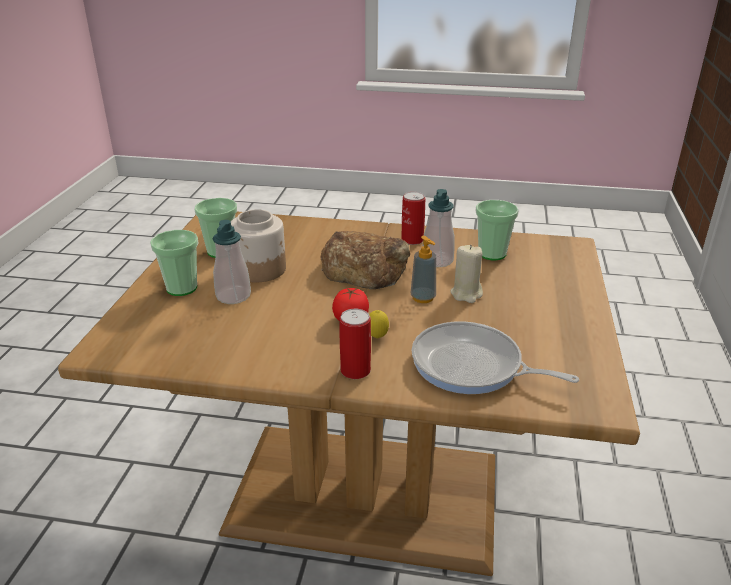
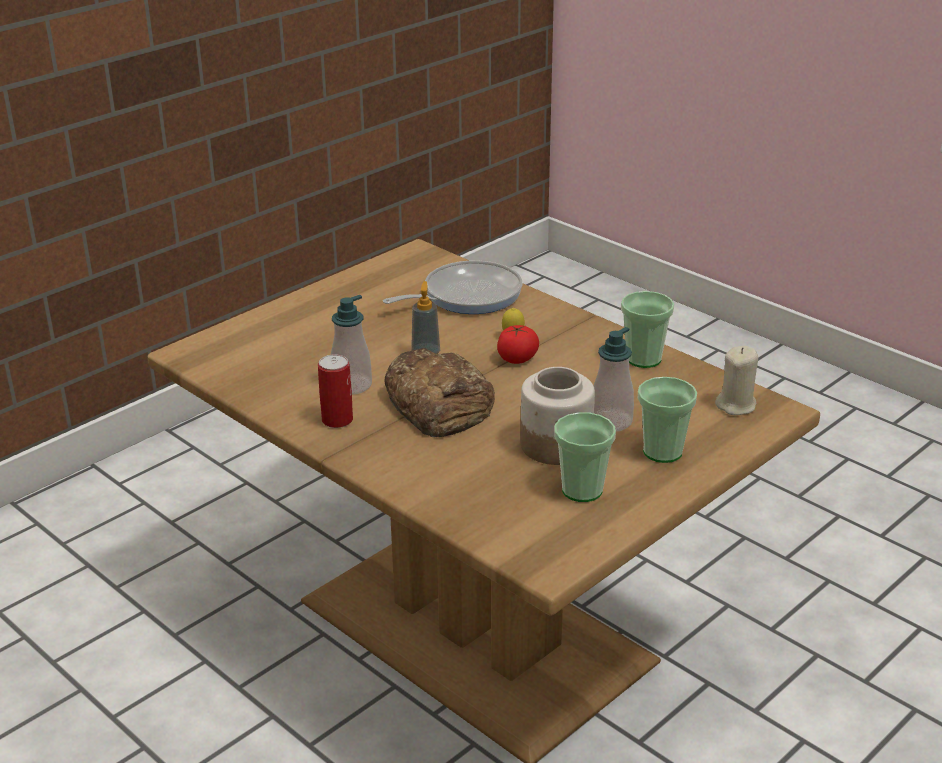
camera: 145 degrees left, 0 degrees up
can [340,309,371,379] -> none
frying pan [411,321,579,394] -> frying pan turned 90 degrees counterclockwise [383,261,523,314]
beige candle [450,245,483,303] -> beige candle moved to [715,346,758,415]
cup [476,200,519,260] -> cup moved to [621,291,674,368]

